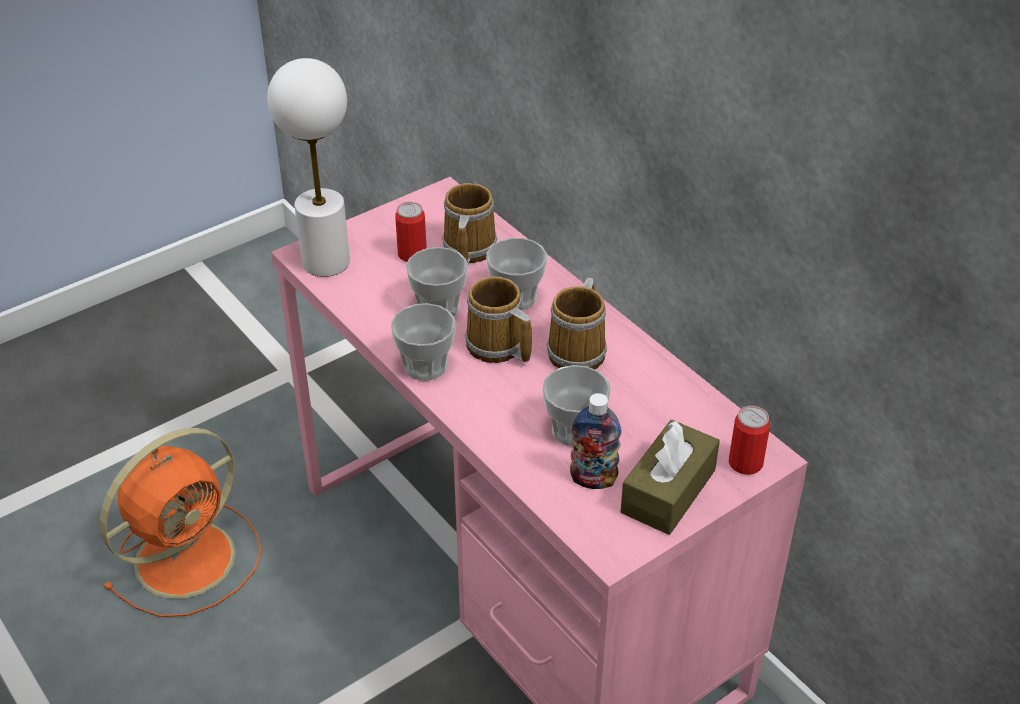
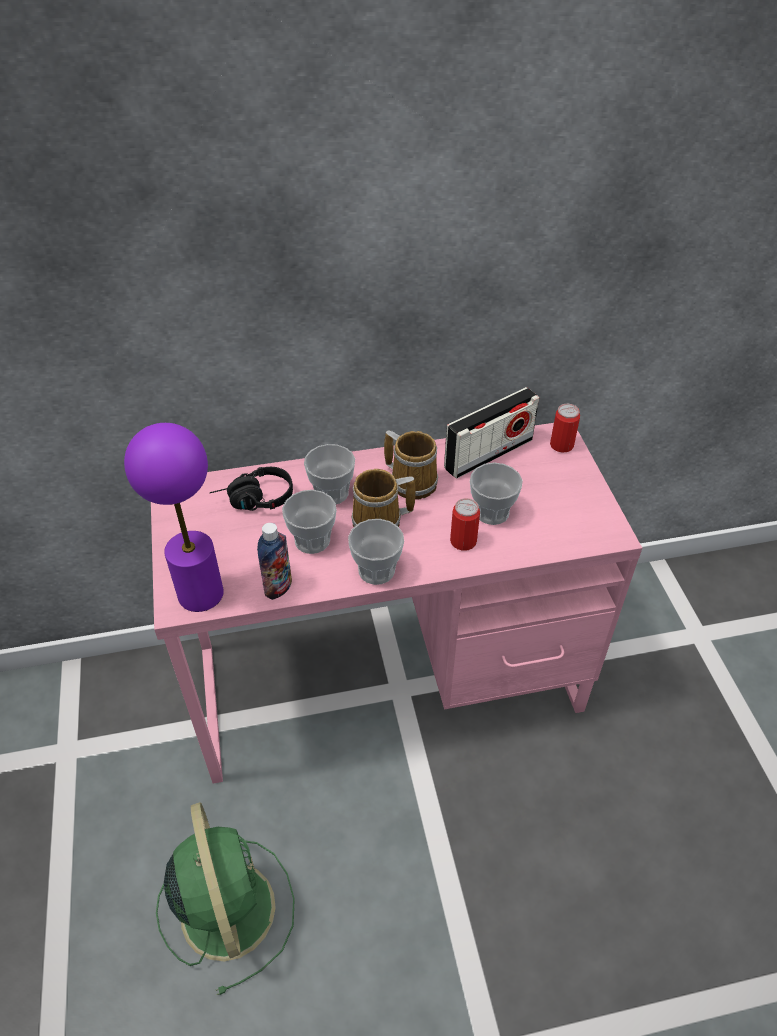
camera: 65 degrees left, 5 degrees up
orange fan [100,428,262,617] -> green fan [156,802,295,995]
white table lamp [267,58,350,277] -> purple table lamp [124,423,224,612]
can [395,202,427,262] -> can moved to [450,498,480,551]
mug [442,183,497,265] -> black headphones [210,467,293,511]
bottle [570,393,622,489] -> bottle moved to [257,523,292,600]
brown tissue box [621,420,720,535] -> none
none -> radio [444,387,539,479]

